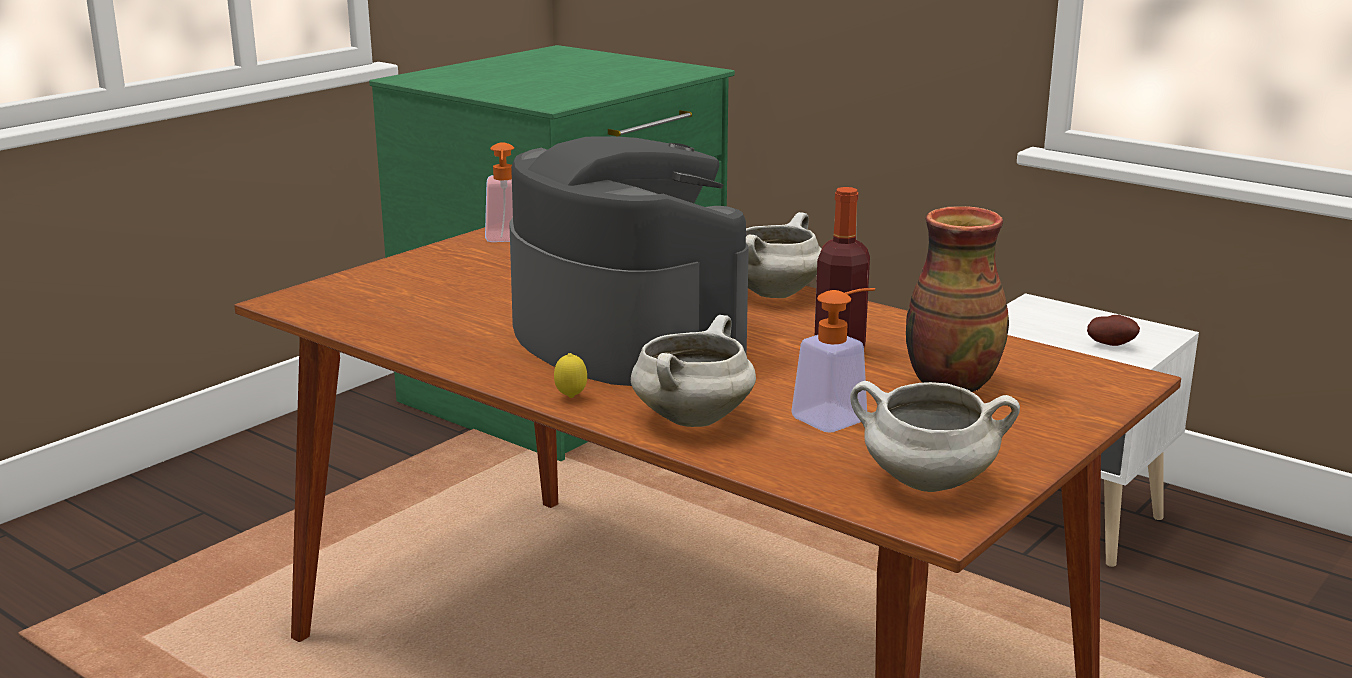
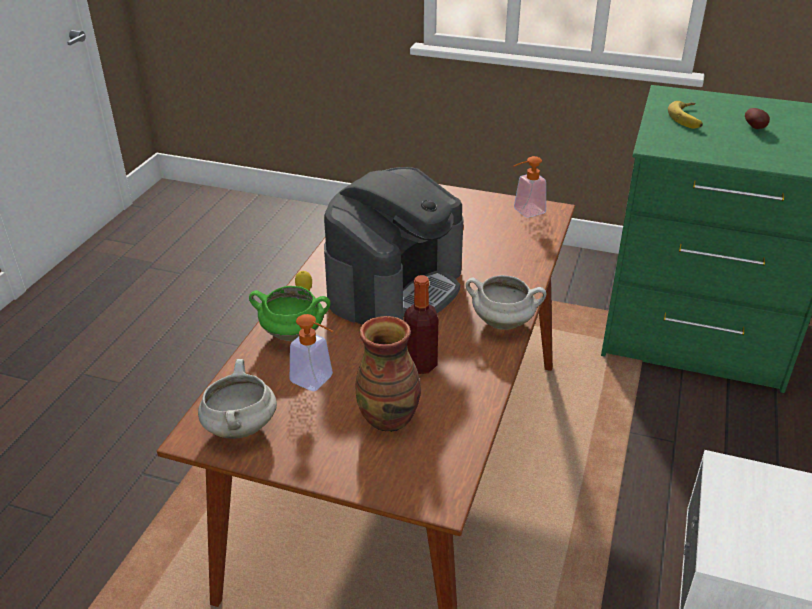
camera: 70 degrees right, 15 degrees up
white cooking pot [631,315,756,427] -> green cooking pot [249,286,330,341]
potato [1087,315,1140,346] -> potato moved to [745,108,770,129]
none -> banana [668,101,703,129]

